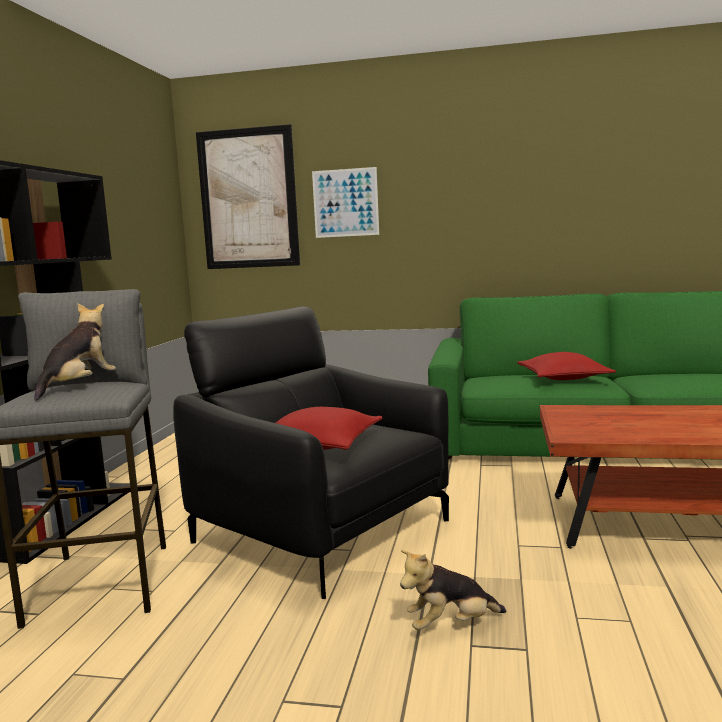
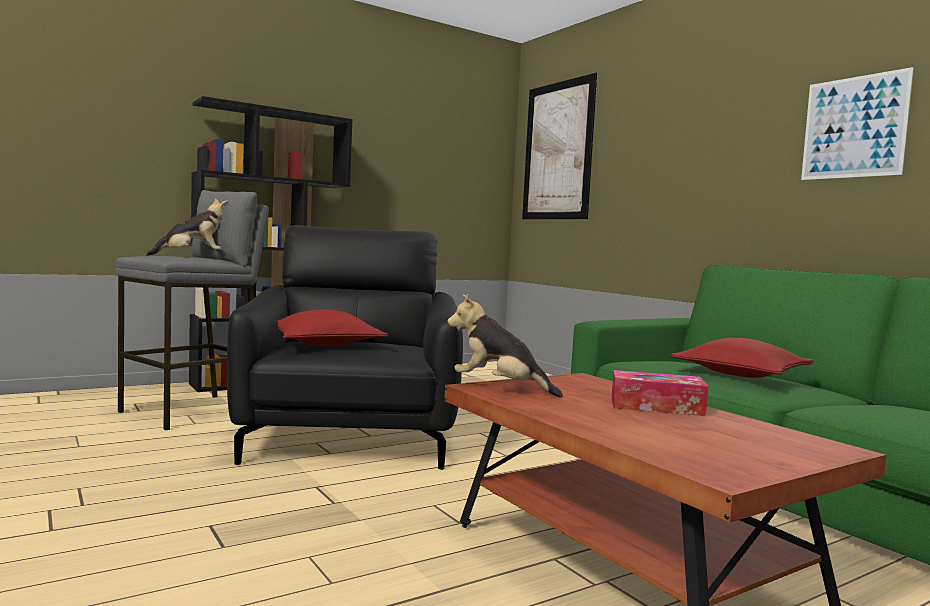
camera: 45 degrees right, 5 degrees down
picture [312,167,379,238] -> picture moved to [801,67,914,180]
plush toy [400,550,506,630] -> plush toy moved to [447,294,563,398]
none -> tissue box [611,370,709,416]

